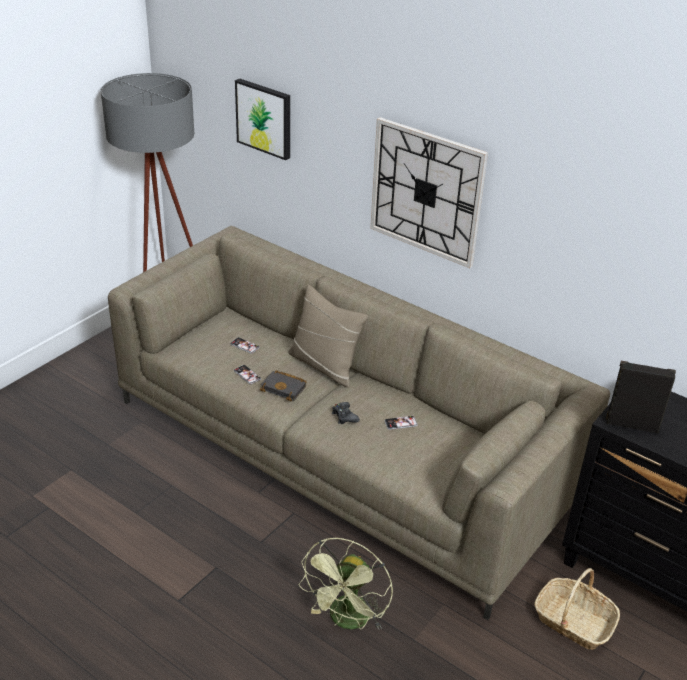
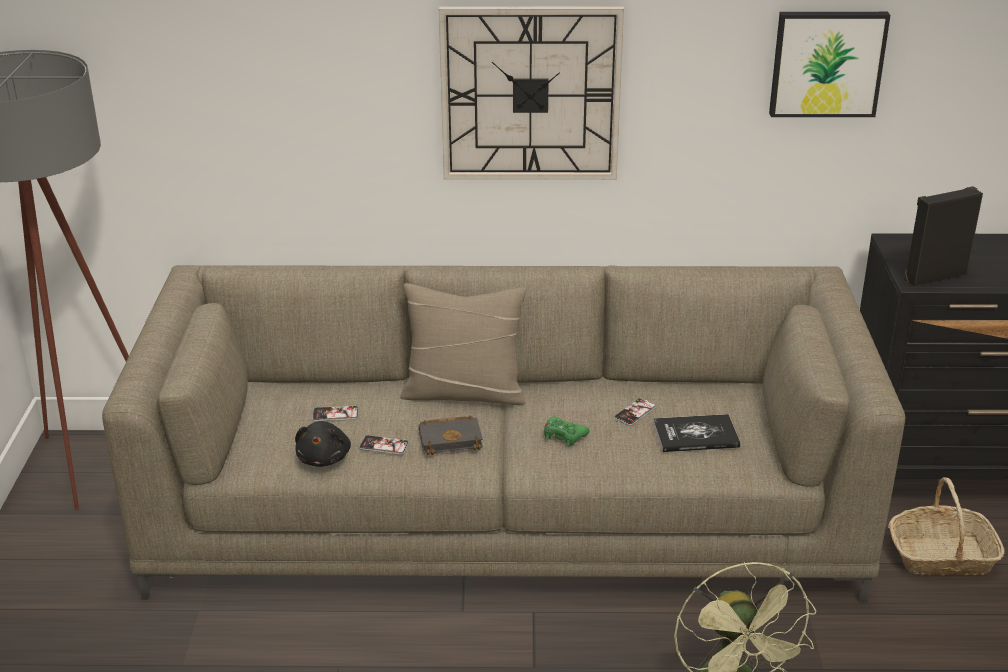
camera: 35 degrees left, 5 degrees down
picture [235,79,290,160] -> picture moved to [769,12,890,117]
black game controller [332,402,360,424] -> green game controller [544,417,589,447]
none -> black plush toy [295,421,351,467]
none -> book [653,414,741,452]

